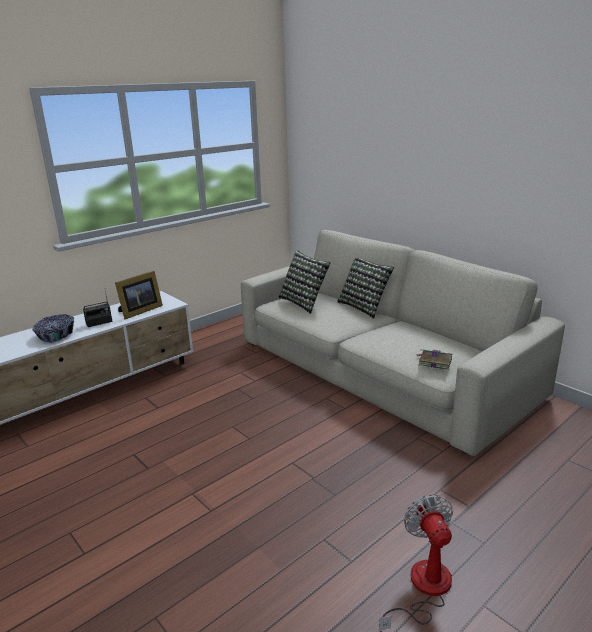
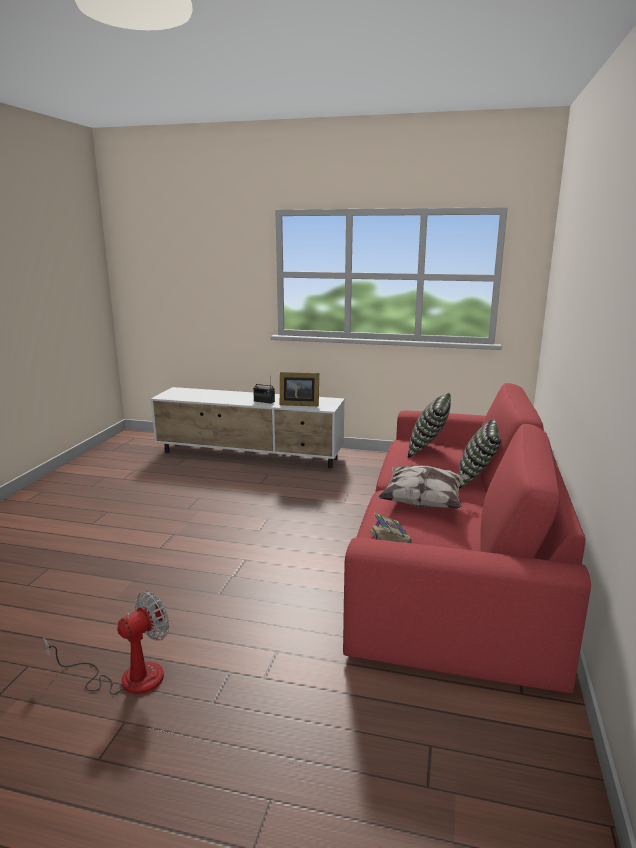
camera: 55 degrees right, 5 degrees down
bowl [32,314,74,343] -> none
beige sofa [241,230,565,456] -> red sofa [343,383,591,693]
none -> pillow [378,465,470,509]

